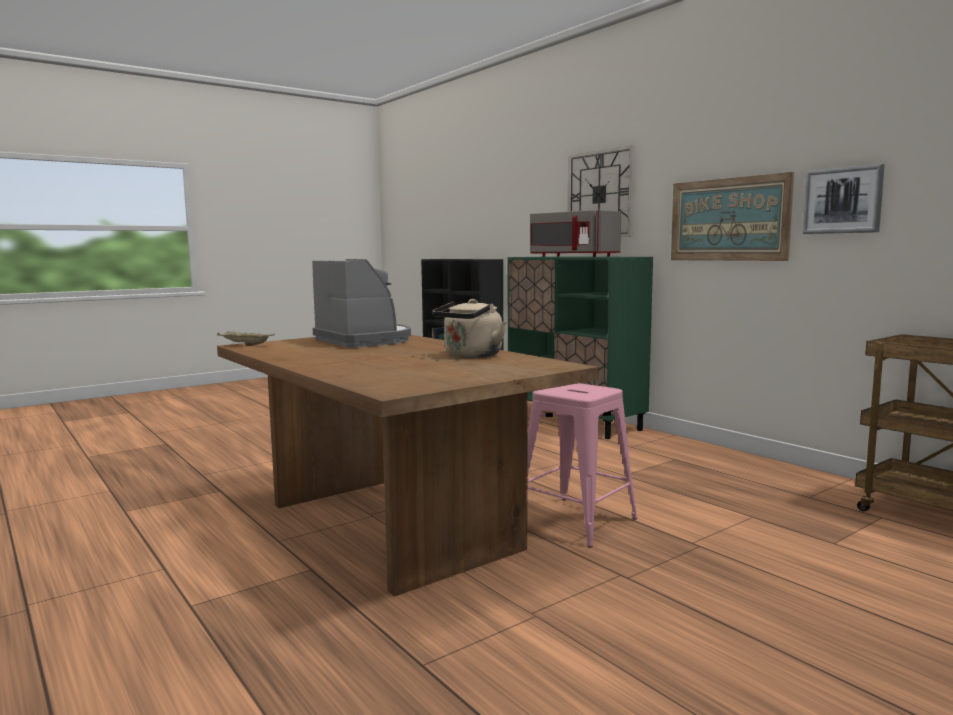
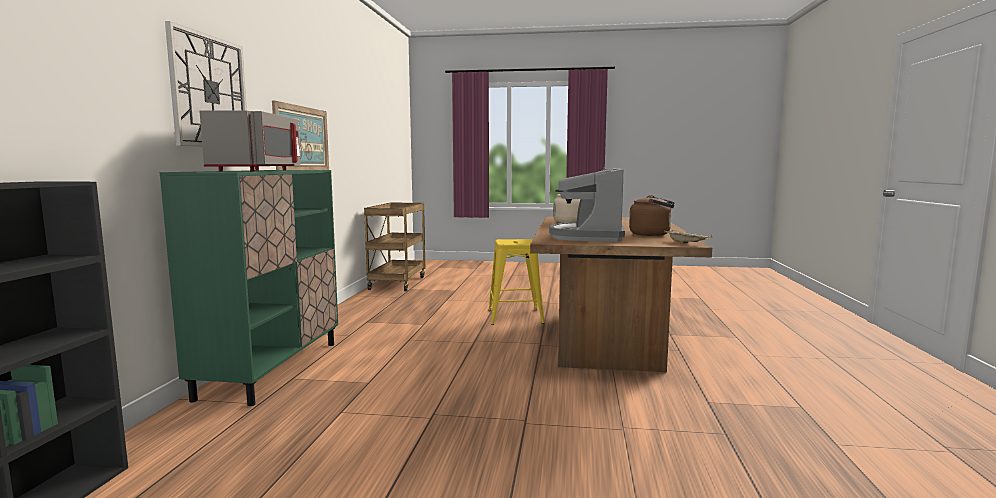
camera: 135 degrees left, 0 degrees up
pink stool [527,383,637,547] -> yellow stool [488,239,544,325]
picture [802,164,885,234] -> none
none -> brown kettle [629,195,675,236]

